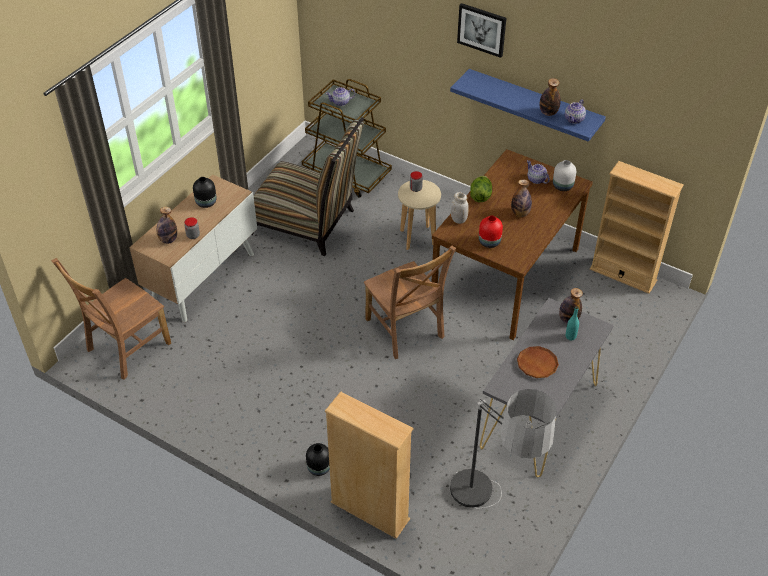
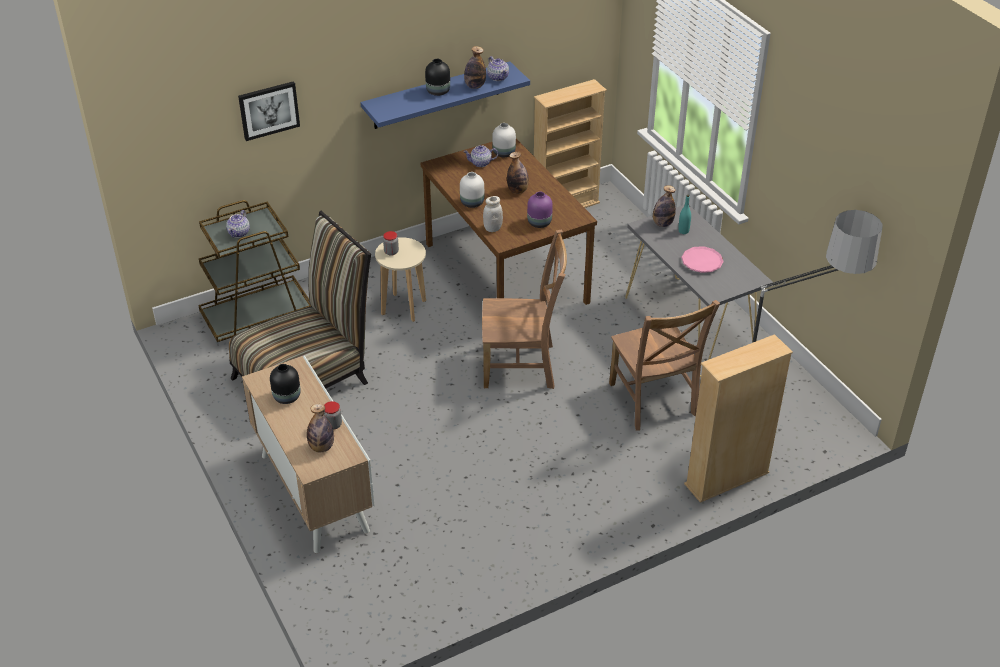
camera: 60 degrees left, 5 degrees down
brown chair [51,258,171,380] -> brown chair moved to [609,300,720,431]
black vase [306,443,330,476] -> black vase moved to [425,59,450,96]
picture [457,3,506,58] -> picture moved to [238,81,300,141]
lettuce [470,175,492,202] -> white vase [460,172,484,208]
red vase [479,216,503,248] -> purple vase [527,192,553,228]
brown plate [517,346,559,378] -> pink plate [681,246,724,273]

